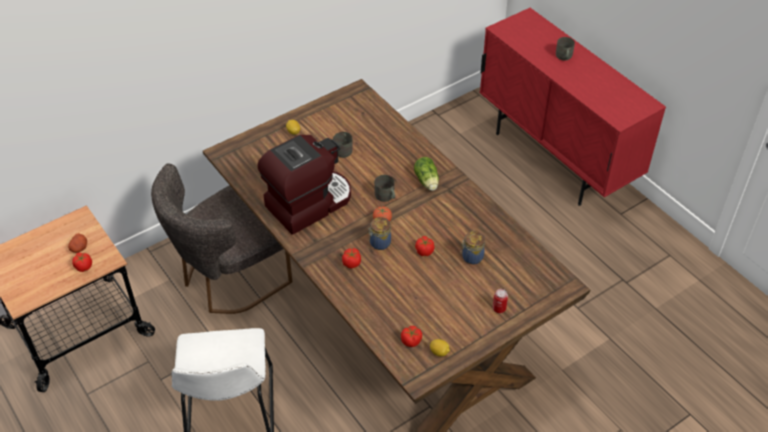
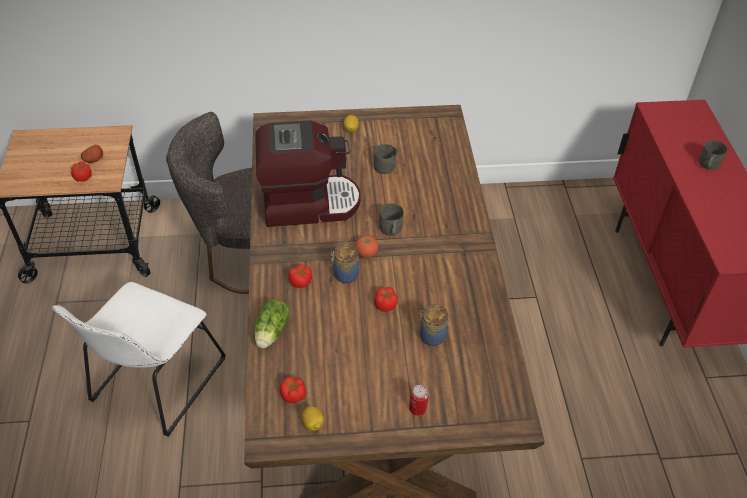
camera: 30 degrees right, 0 degrees up
lettuce [414,157,439,191] -> lettuce moved to [254,300,290,348]

